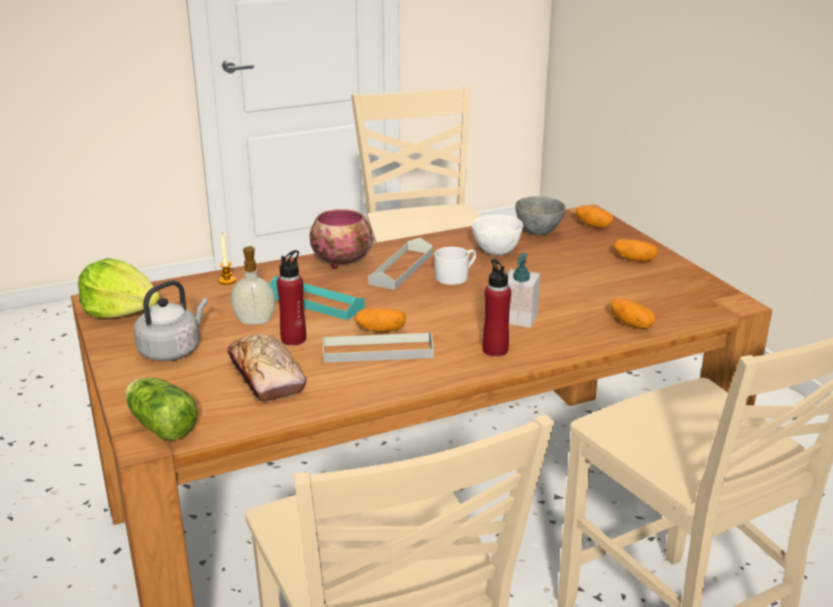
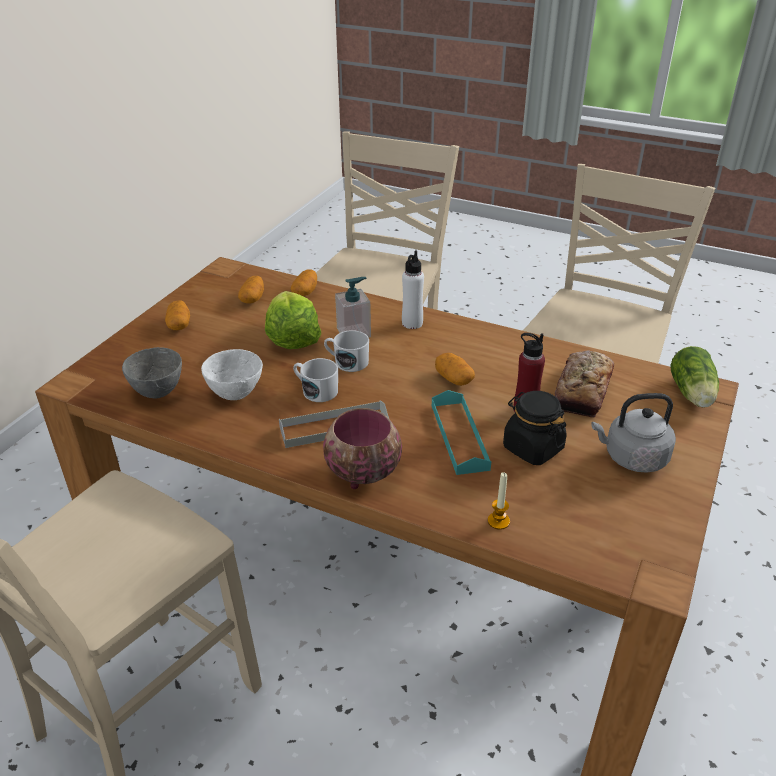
camera: 130 degrees left, 10 degrees up
lettuce [78,258,160,318] -> lettuce moved to [265,291,321,349]
soap dispenser [231,246,276,324] -> black jar [503,391,567,465]
grey tray [323,332,433,363] -> none
red bottle [483,259,511,357] -> white bottle [402,250,424,329]
potato [576,205,613,228] -> potato moved to [238,276,264,303]
none -> white mug [324,330,369,372]

